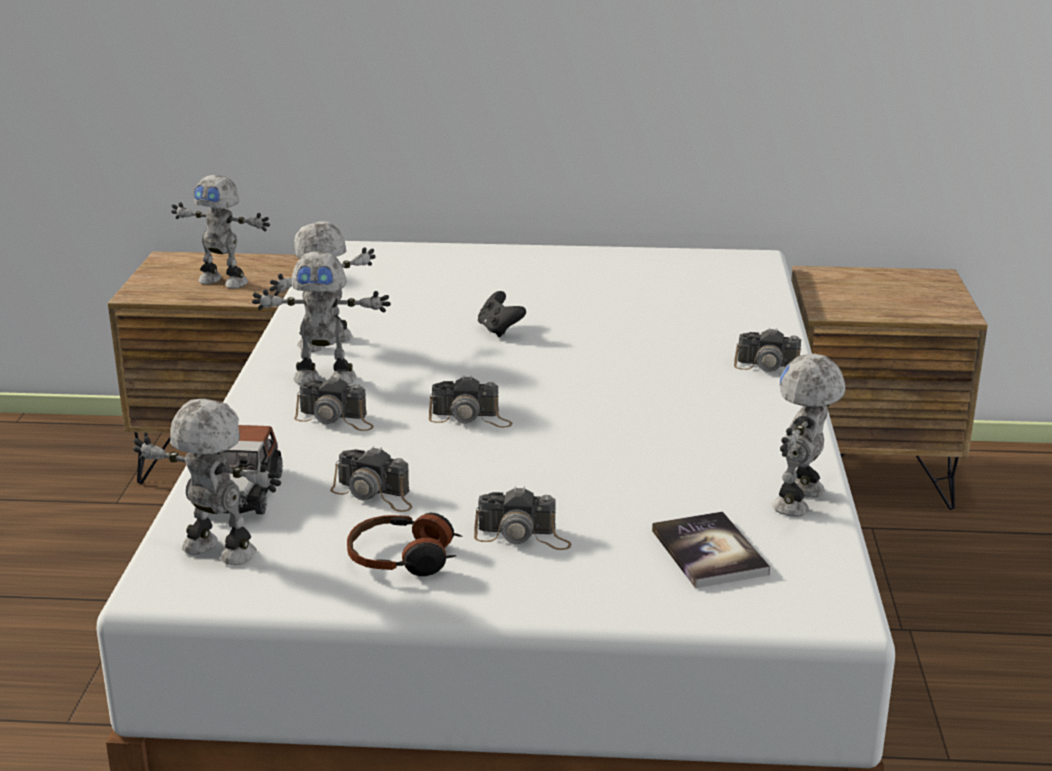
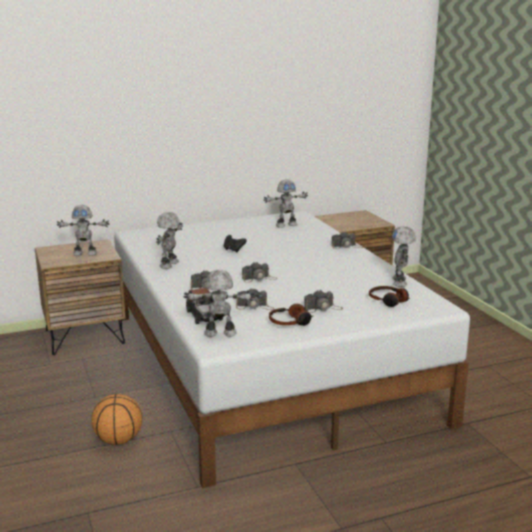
camera: 25 degrees left, 5 degrees down
toy robot [252,251,391,385] -> toy robot moved to [264,179,308,228]
book [652,511,770,588] -> headphones [369,286,410,307]
none -> basketball [91,394,142,445]

